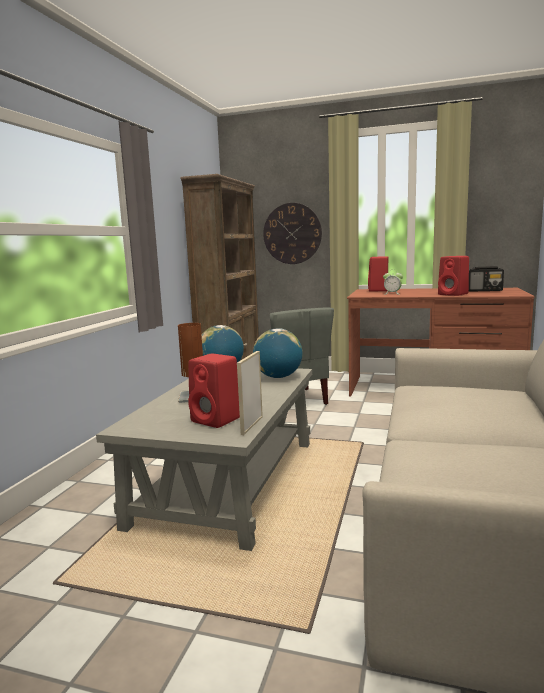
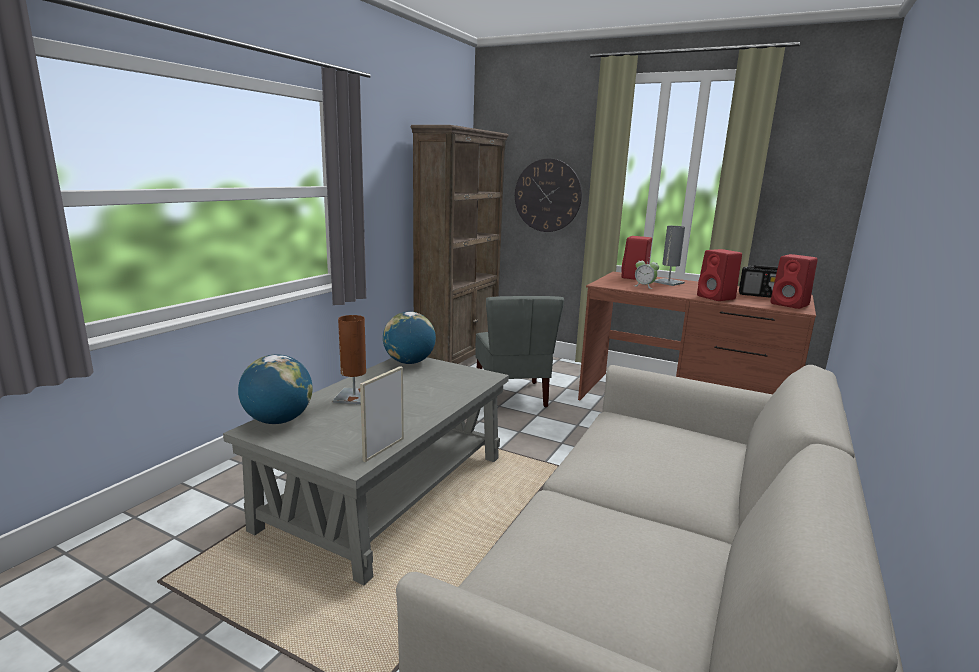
camera: 10 degrees right, 5 degrees up
red speaker [188,354,240,428] -> red speaker moved to [770,254,818,309]
globe [253,329,303,378] -> globe moved to [238,354,313,424]
none -> grey table lamp [654,226,685,286]

